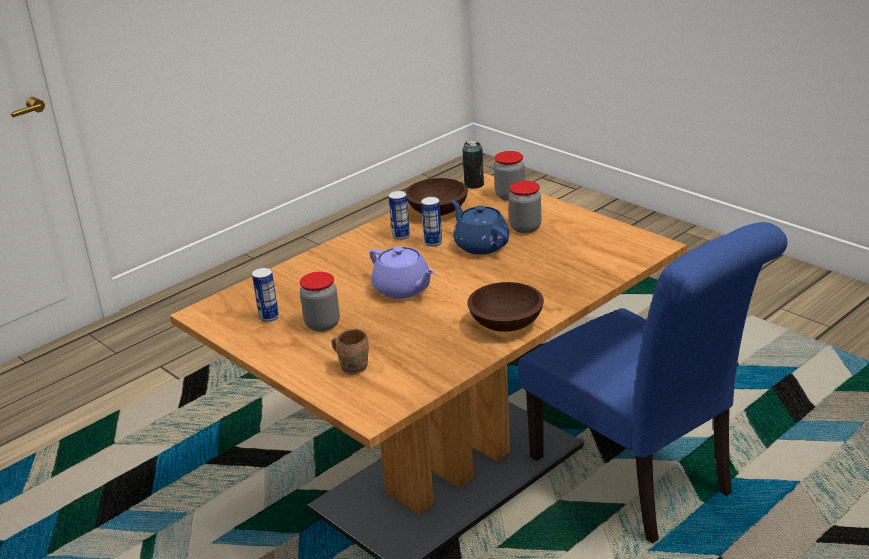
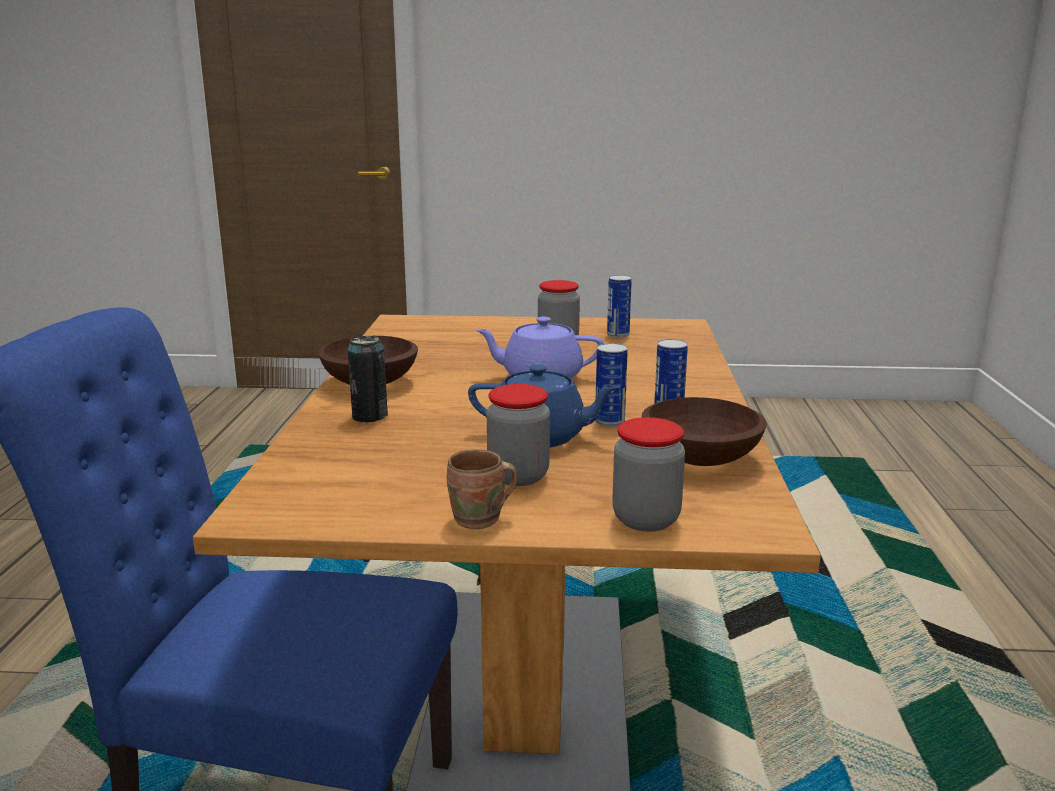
camera: 135 degrees right, 10 degrees down
brown mug [332,329,369,375] -> brown mug moved to [447,449,518,529]
can [462,140,484,189] -> can moved to [347,336,388,423]

